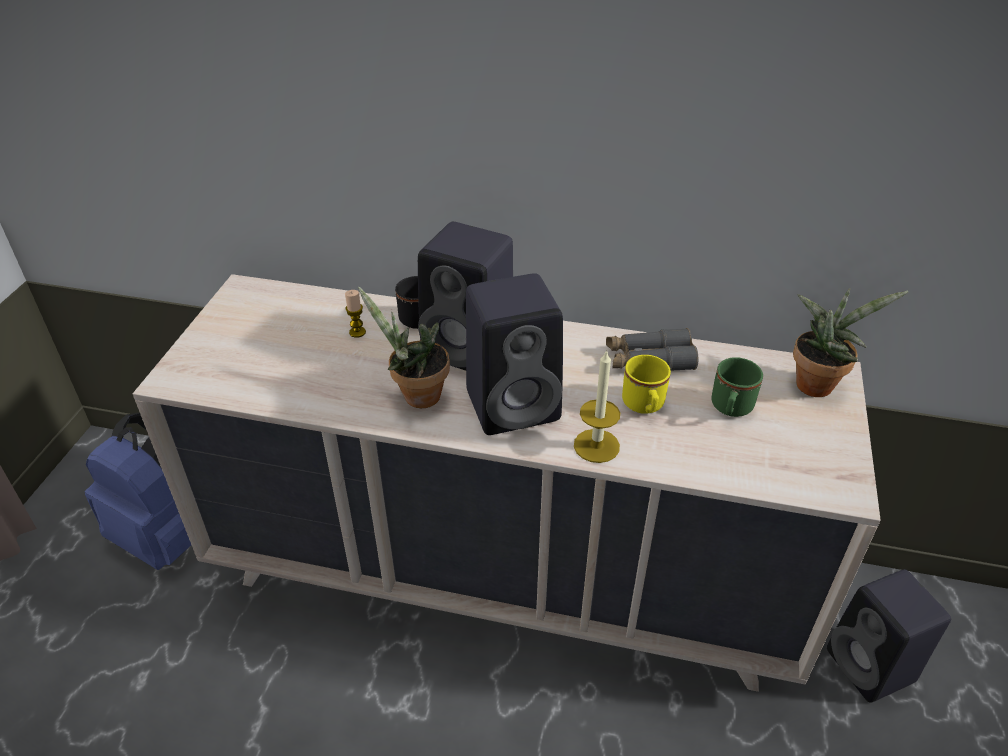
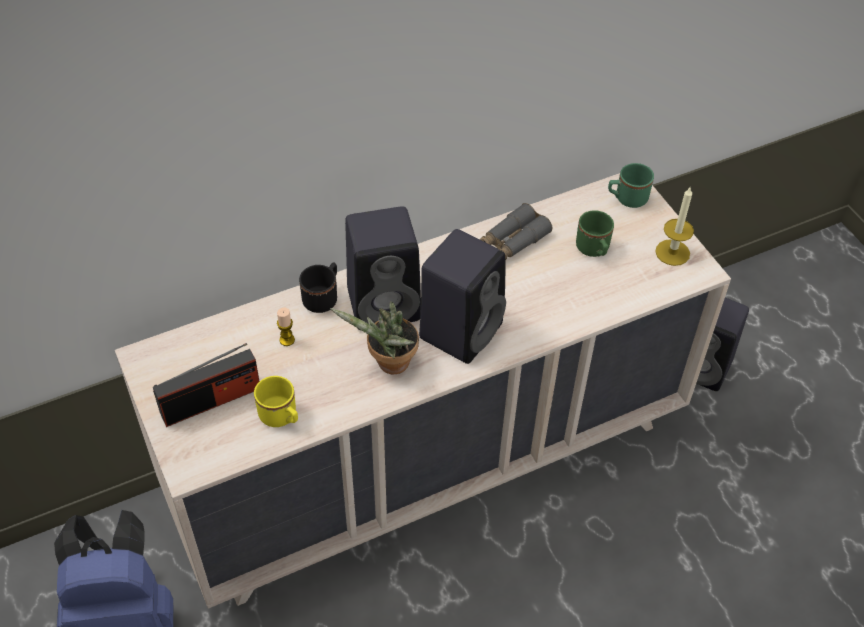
camera: 40 degrees left, 10 degrees up
candle [574,349,620,463] -> candle moved to [655,188,694,266]
yellow mug [622,355,671,414] -> yellow mug moved to [254,376,298,427]
potted plant [793,288,909,397] -> green mug [608,163,654,208]
none -> radio [153,343,260,427]

